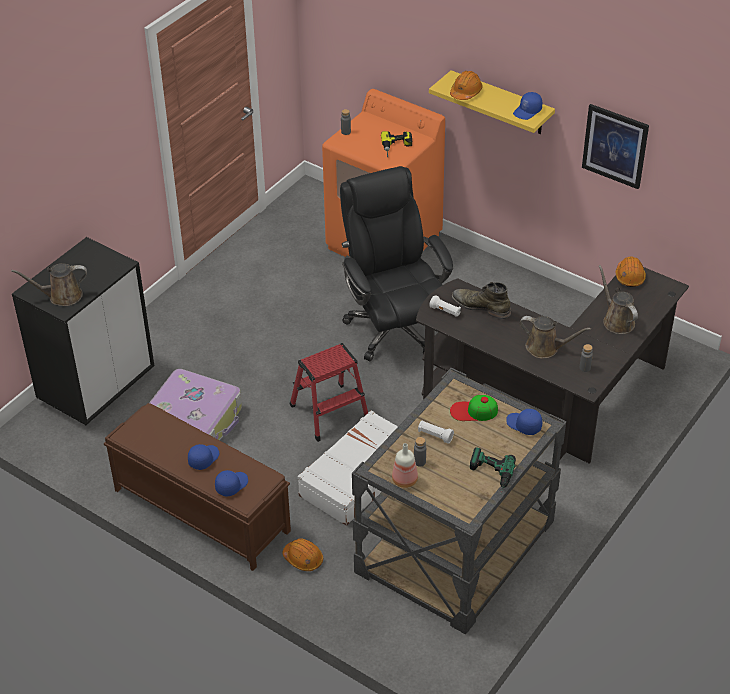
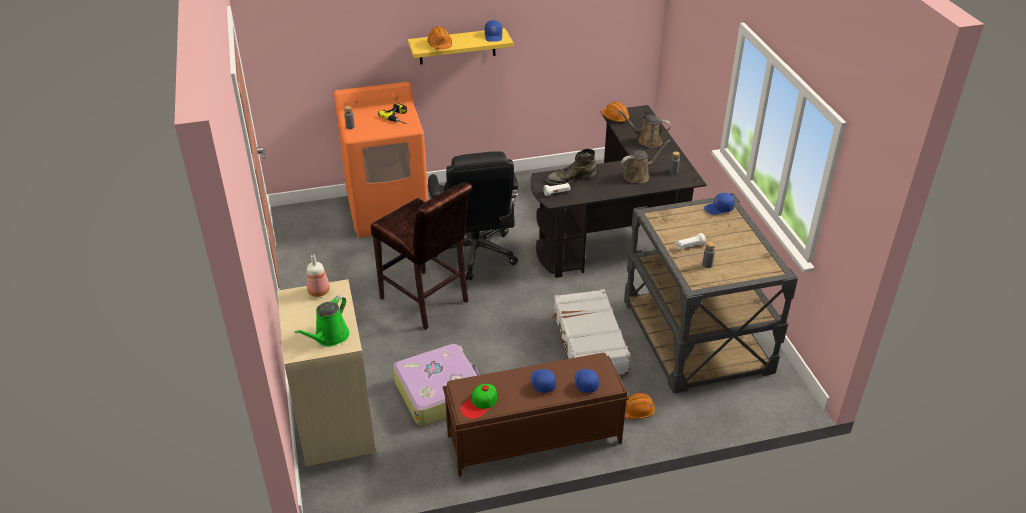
camera: 50 degrees left, 5 degrees down
brown watering can [11,263,87,306] -> green watering can [295,296,349,346]
black cabinet [12,237,154,425] -> beige cabinet [277,279,376,466]
red step ladder [290,343,368,442] -> none
black office chair [340,166,453,362] -> black office chair turned 120 degrees counterclockwise [428,152,519,280]
bottle [392,443,418,488] -> bottle moved to [307,254,330,297]
cap [450,395,498,421] -> cap moved to [460,384,498,419]
power drill [470,447,516,494] -> none
picture [582,104,649,189] -> none
none -> brown stool [371,182,473,329]

